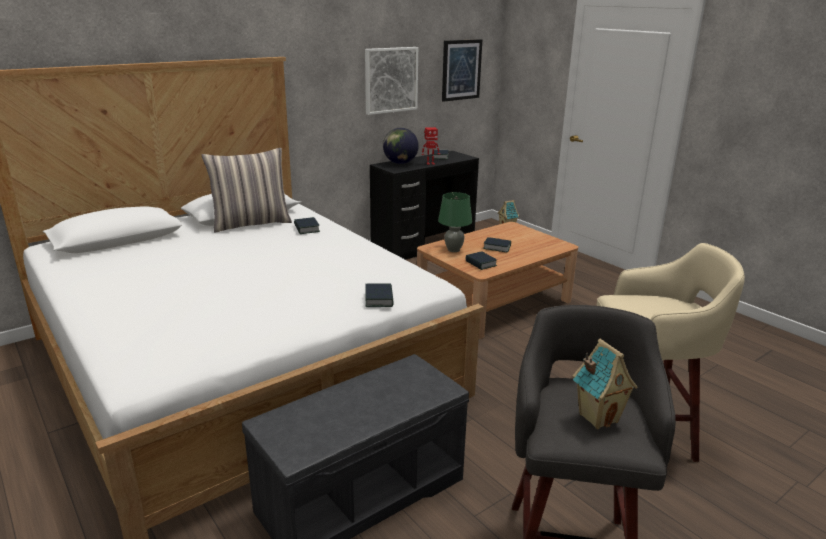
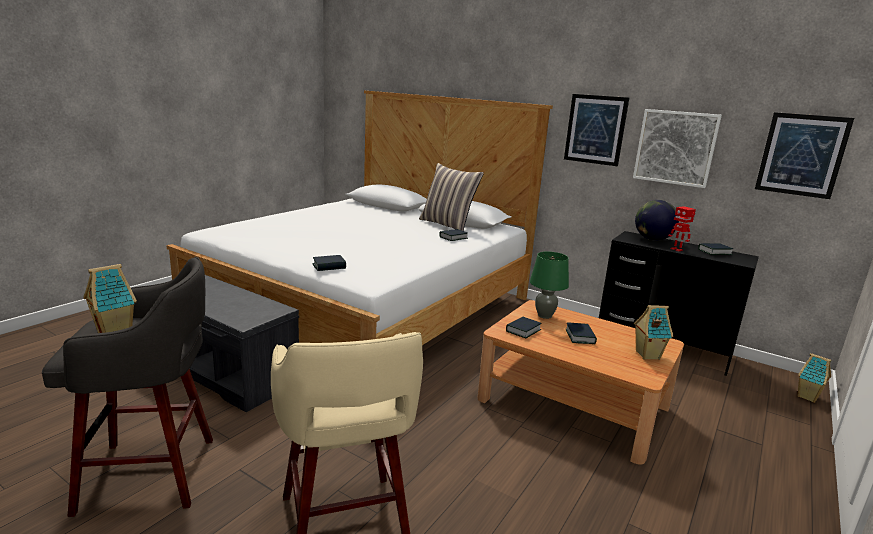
camera: 70 degrees right, 5 degrees down
none -> picture [564,94,629,166]
none -> toy house [634,305,673,360]

